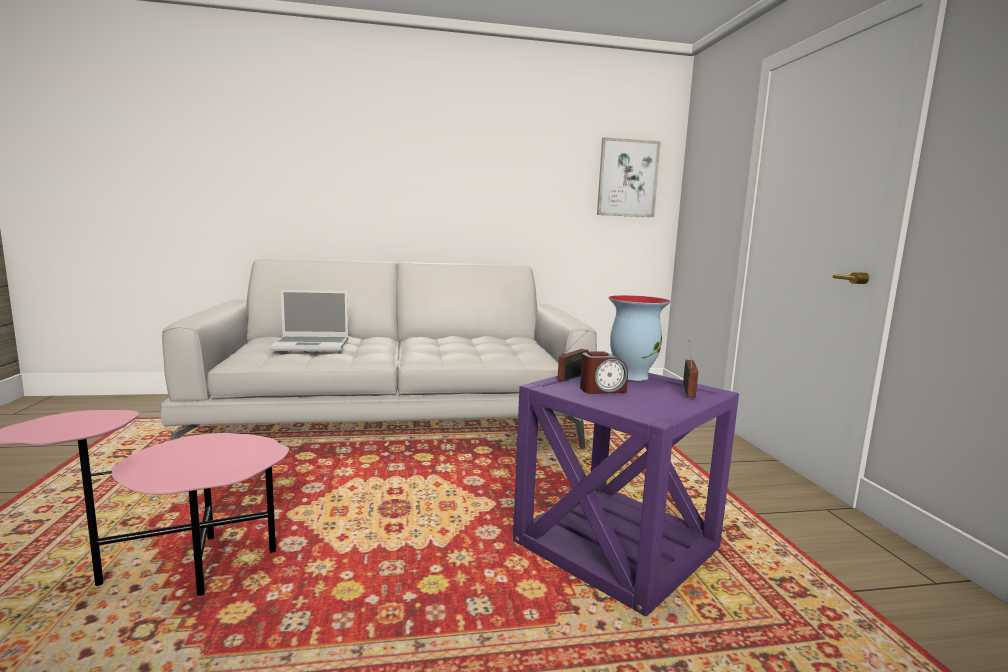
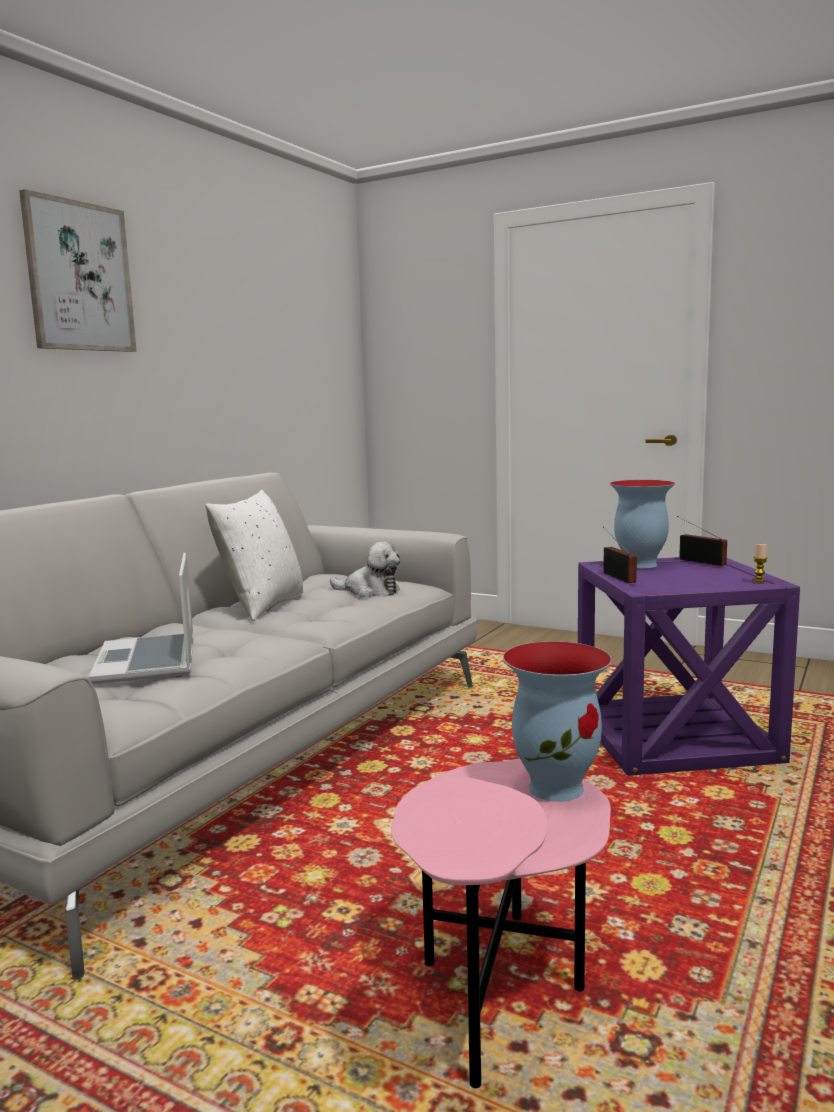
camera: 50 degrees left, 0 degrees up
laptop [270,290,348,351] -> laptop turned 135 degrees clockwise [88,553,194,684]
alarm clock [580,351,628,394] -> none
picture [597,137,661,217] -> picture moved to [19,189,137,352]
none -> white pillow [205,490,303,621]
none -> plush toy [330,541,400,597]
none -> vase [503,641,612,802]
none -> candle [753,544,767,582]

